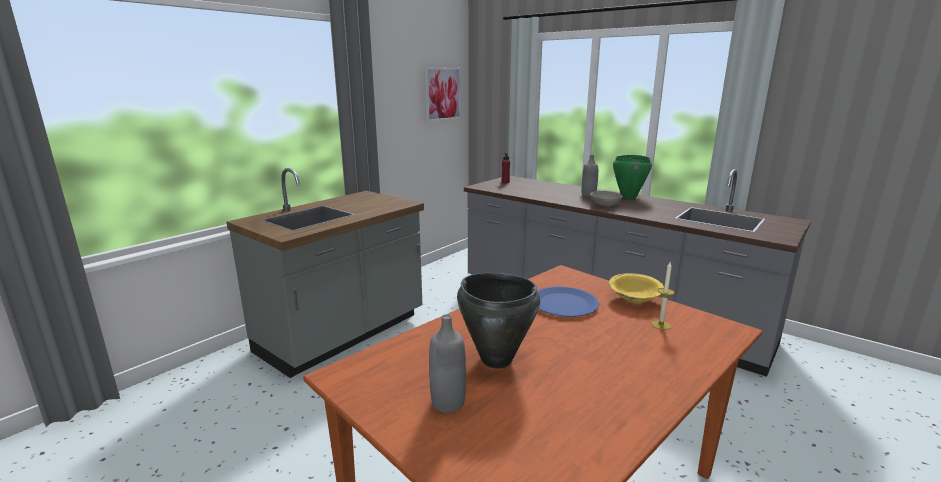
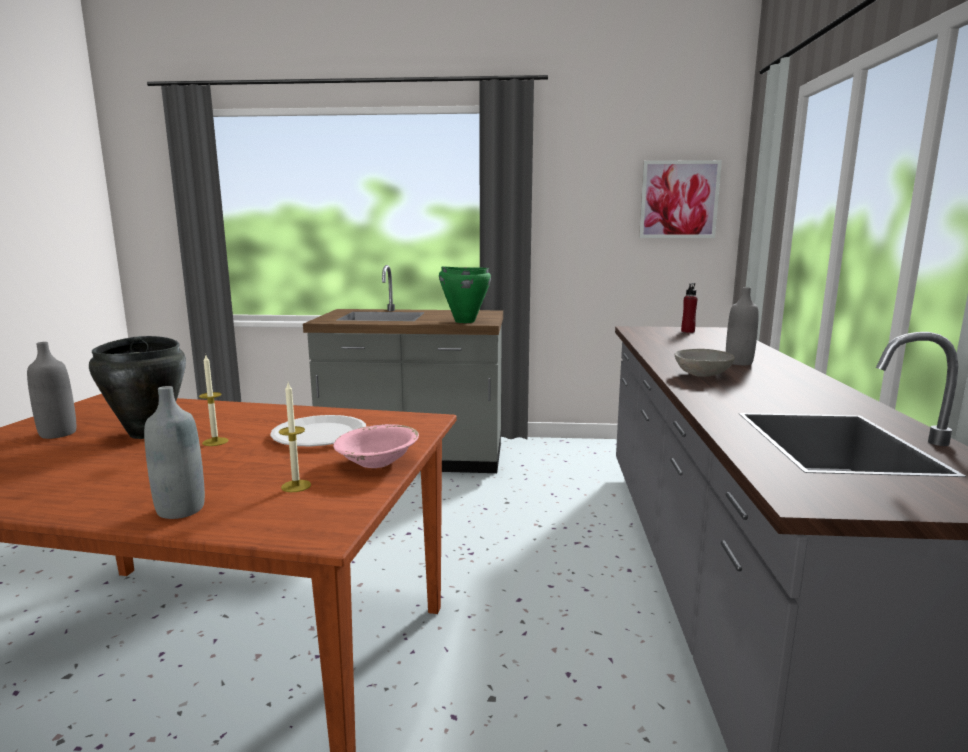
camera: 55 degrees right, 5 degrees down
blue plate [537,286,599,317] -> white plate [270,415,366,447]
yellow bowl [608,273,664,304] -> pink bowl [333,424,419,468]
green cooking pot [613,155,652,199] -> green cooking pot moved to [439,266,491,323]
none -> grey bottle [144,386,205,519]
none -> candle [199,355,228,446]

